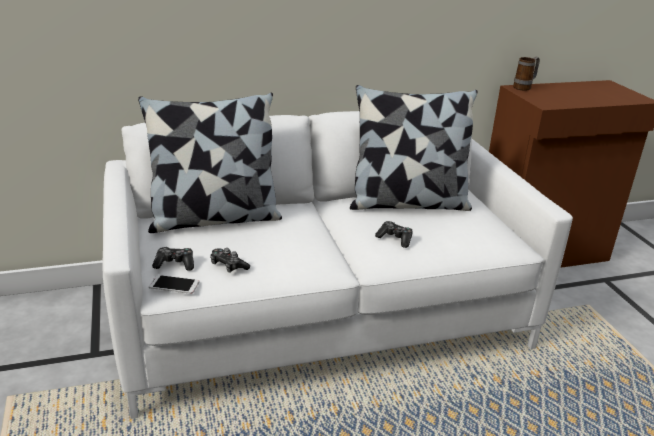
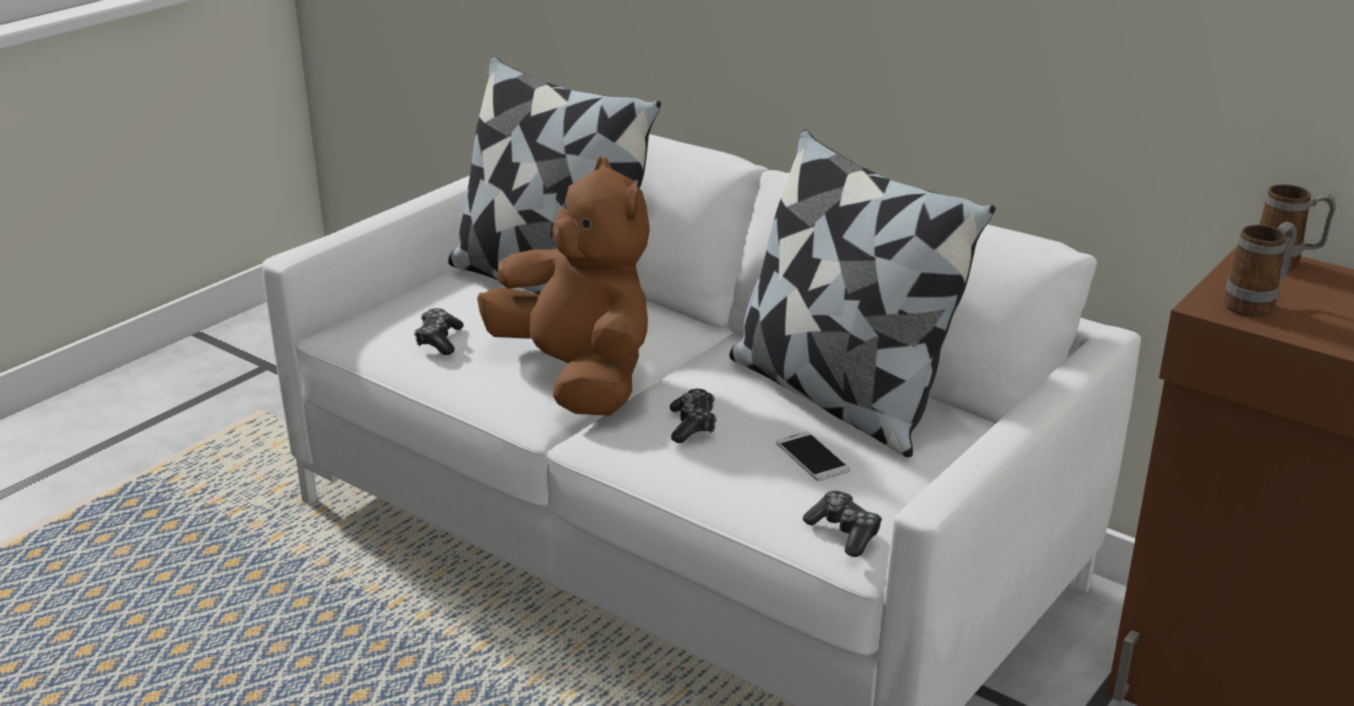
camera: 55 degrees right, 0 degrees up
phone [149,275,199,294] -> phone moved to [776,431,850,481]
game controller [152,247,194,271] -> game controller moved to [803,491,882,557]
none -> brown plush toy [477,157,650,416]
none -> mug [1224,222,1297,317]

